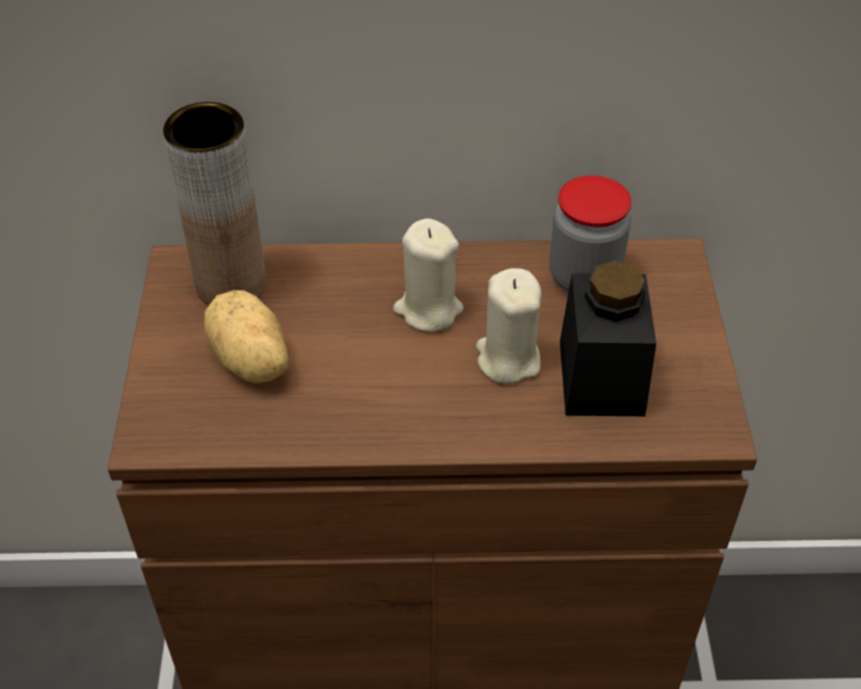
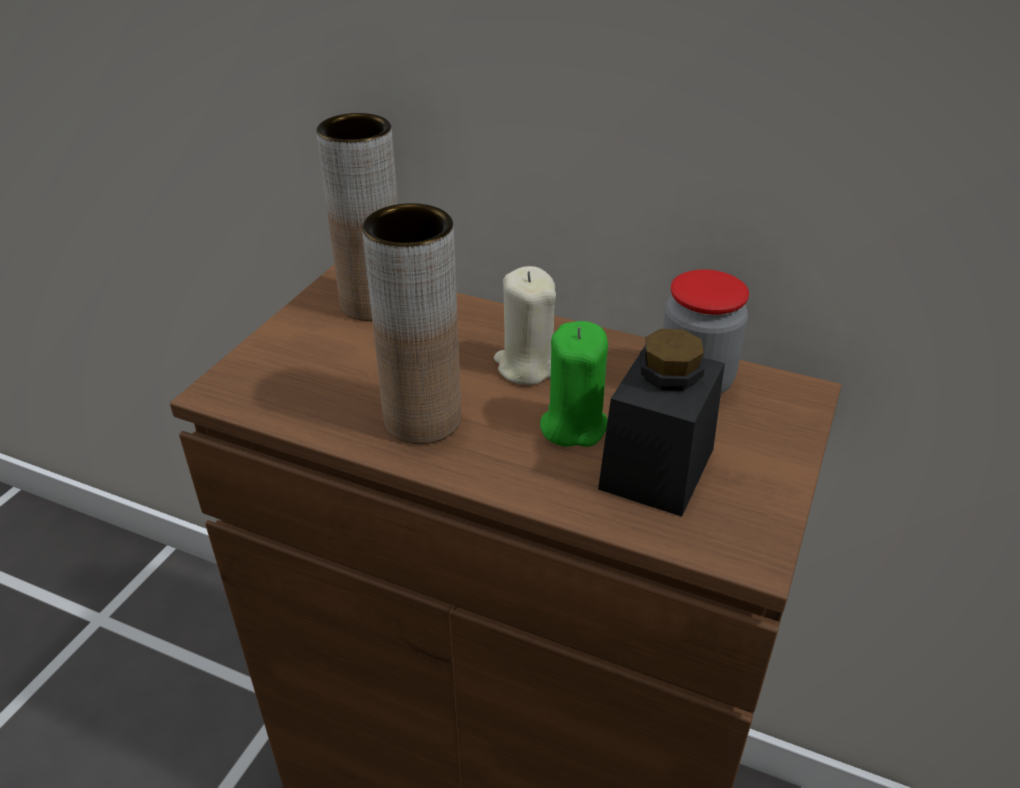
camera: 25 degrees right, 10 degrees down
potato [204,290,289,383] -> none
beige candle [476,268,542,384] -> green candle [540,321,608,447]
none -> brown vase [362,203,461,444]

